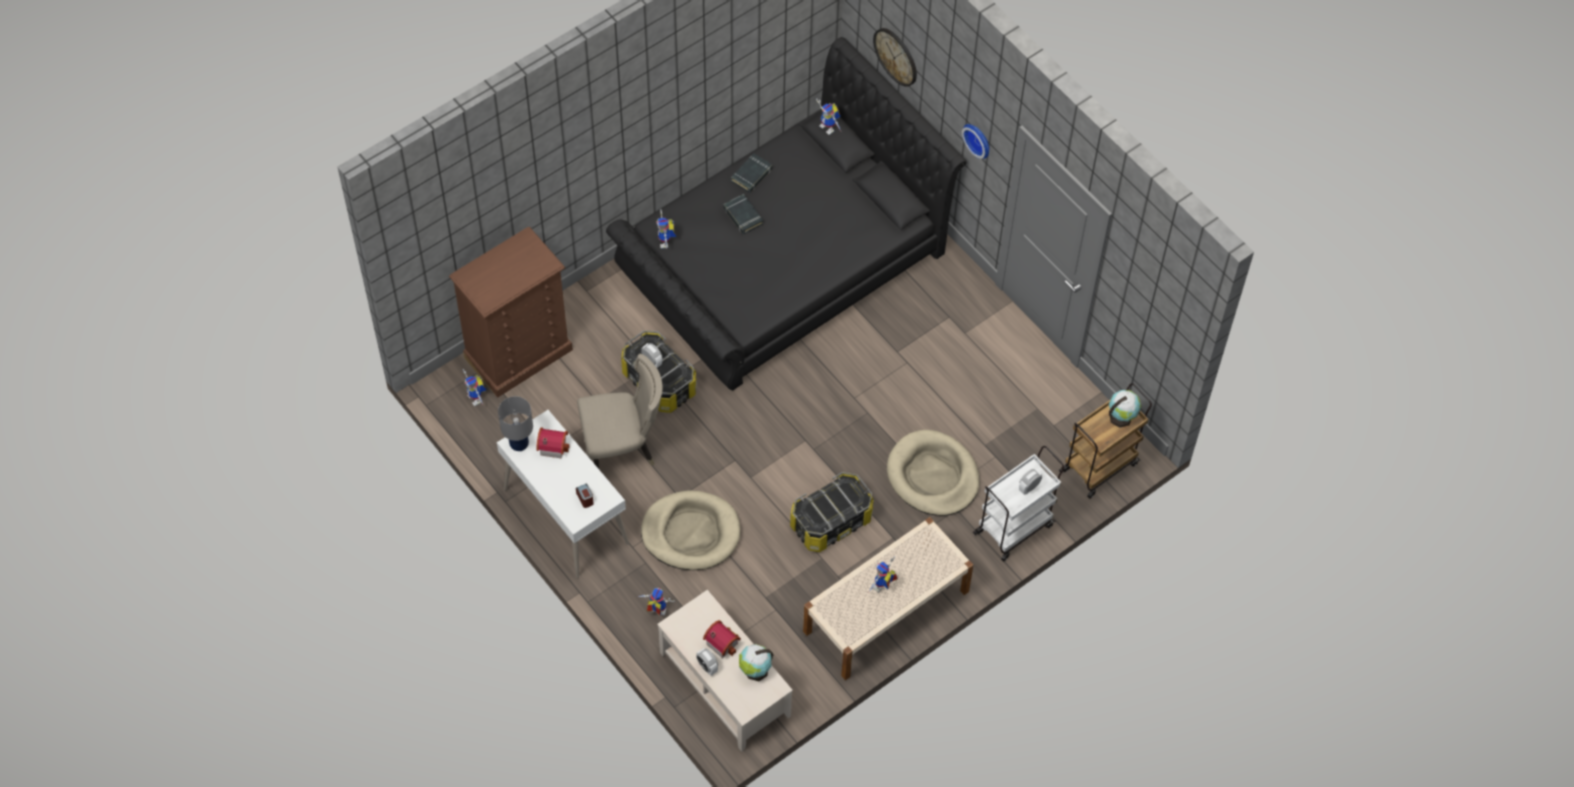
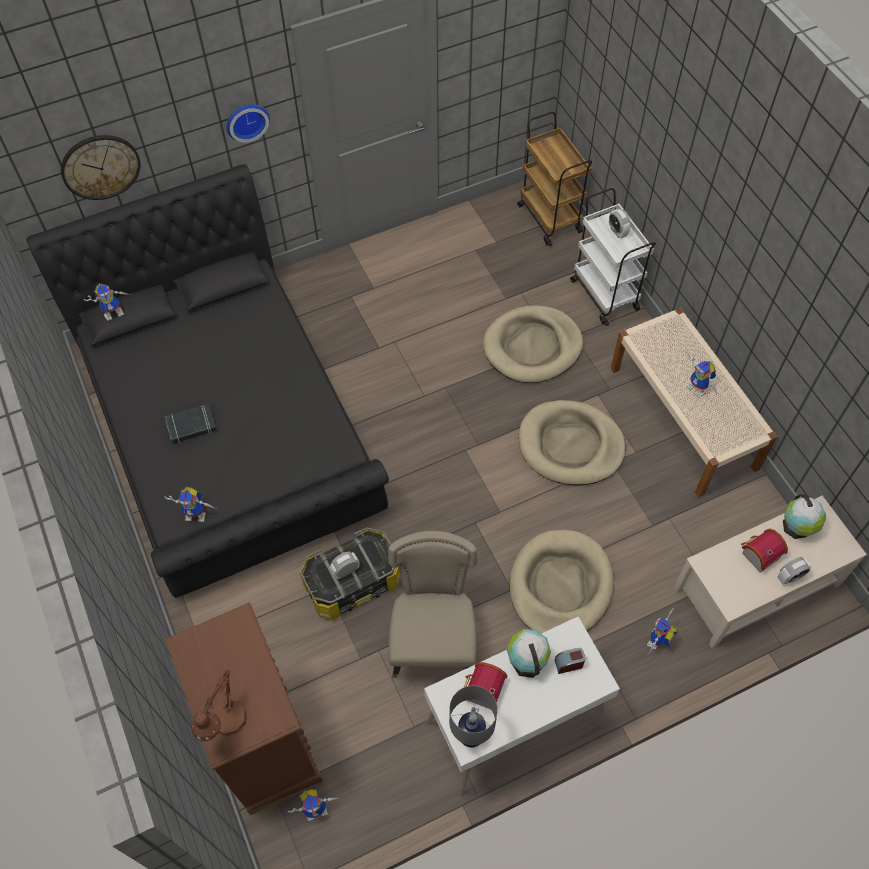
camera: 75 degrees left, 0 degrees up
black book [731,153,772,193] -> none
storage box [790,472,874,552] -> beige dog bed [519,400,625,485]
globe [1109,390,1141,428] -> globe moved to [507,629,551,678]
none -> brown table lamp [192,670,247,741]

